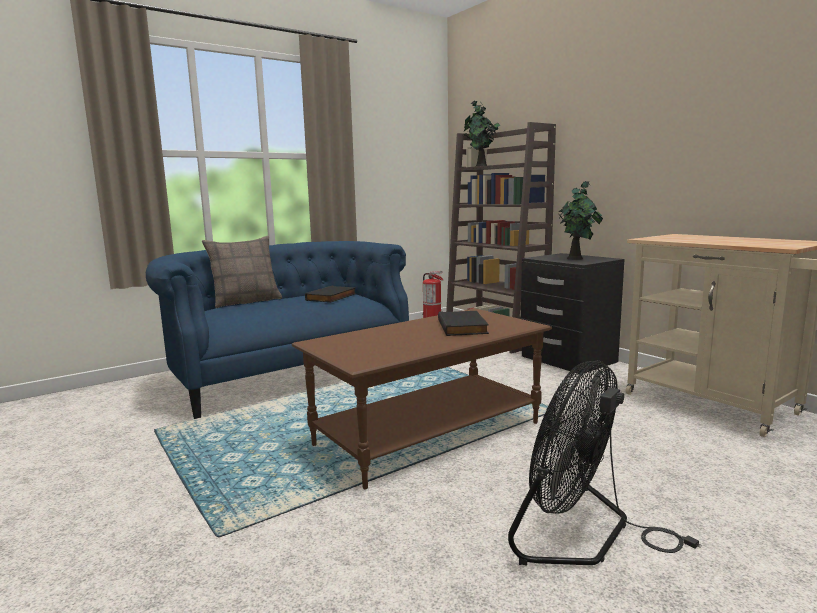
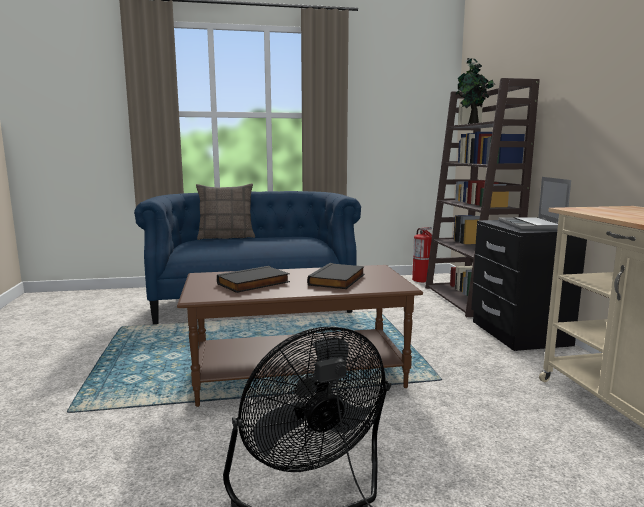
camera: 25 degrees right, 0 degrees up
black book [305,286,356,302] -> black book moved to [217,266,290,293]
potted plant [558,181,603,260] -> laptop [498,177,571,230]

